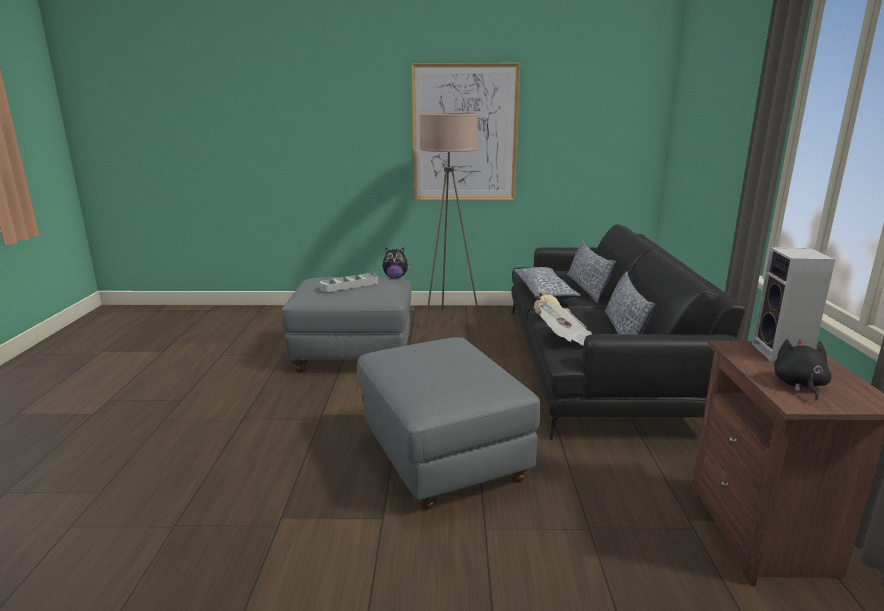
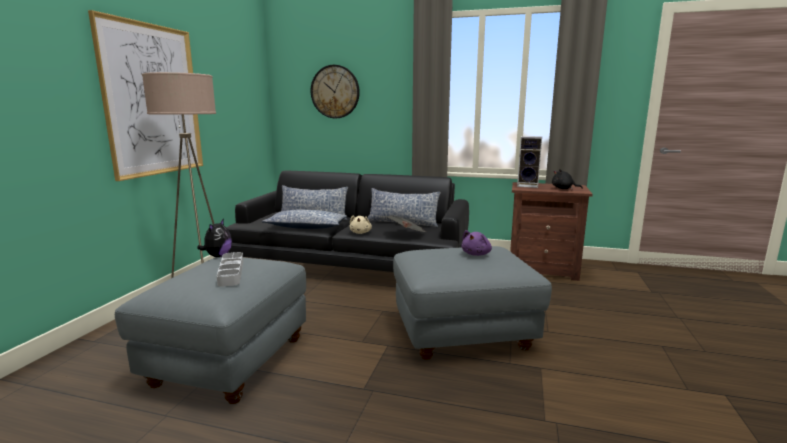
camera: 75 degrees left, 5 degrees down
none -> wall clock [311,65,360,118]
none -> purple plush toy [461,230,492,256]

